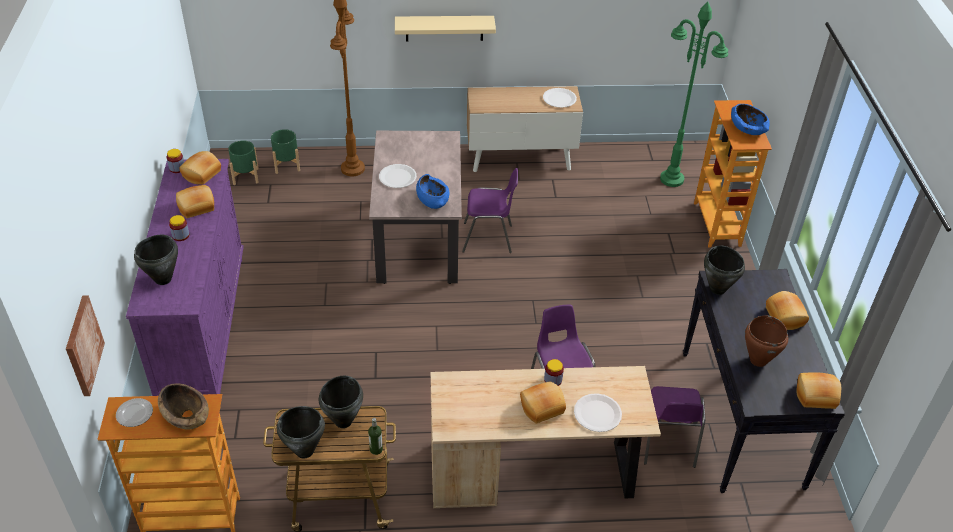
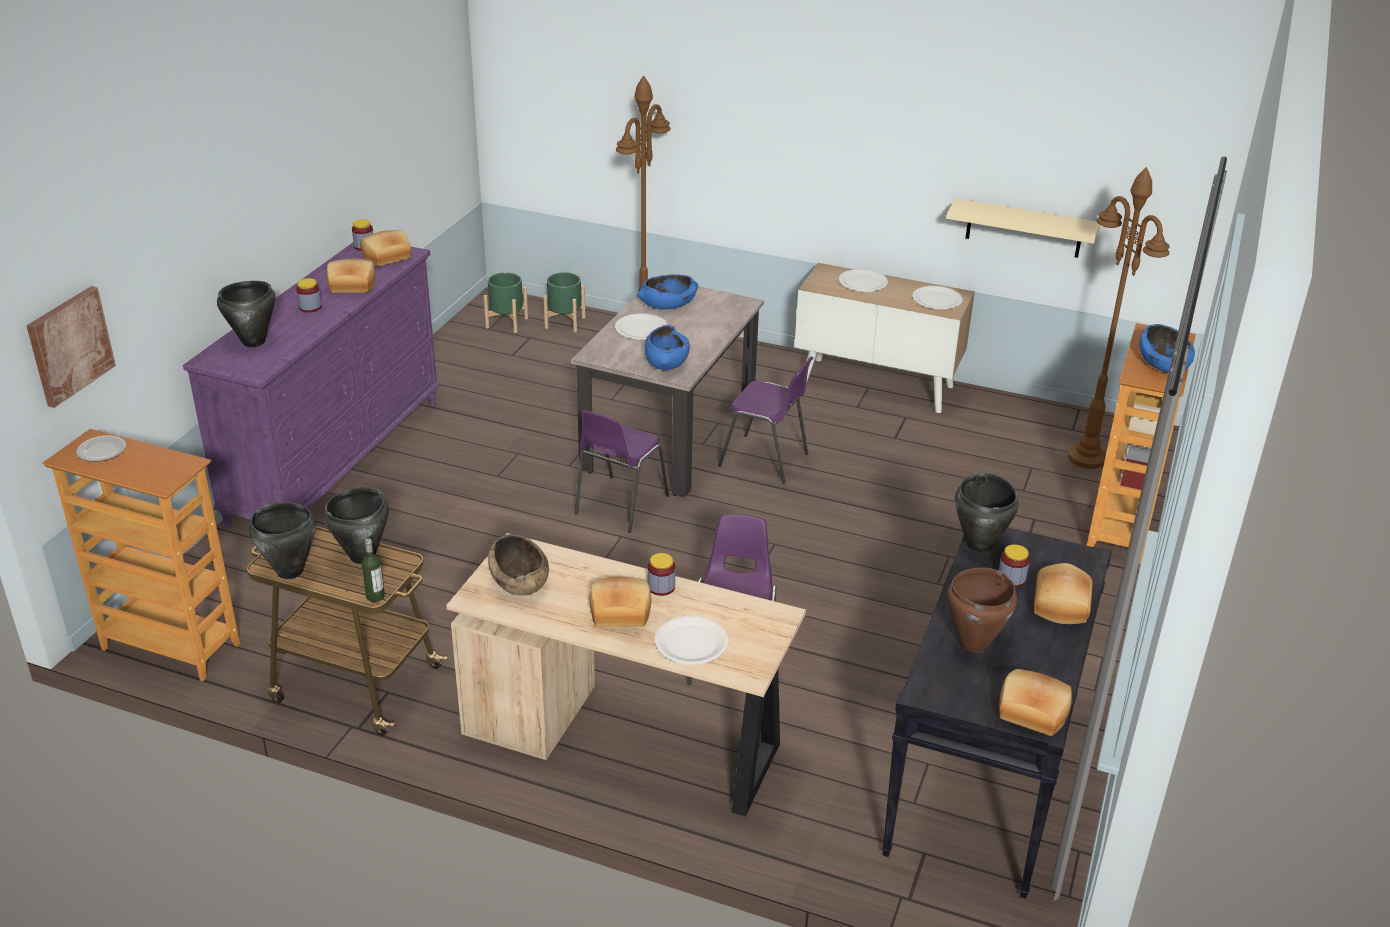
camera: 25 degrees right, 10 degrees down
brown bowl [158,383,209,430] -> brown bowl moved to [488,534,549,596]
beige shelf [395,16,496,42] -> beige shelf moved to [946,198,1100,258]
purple chair [644,386,705,468] -> purple chair moved to [575,410,669,533]
green floor lamp [660,1,728,187] -> brown floor lamp [1068,167,1170,469]
none -> blue bowl [637,274,698,309]
none -> white plate [839,269,888,292]
none -> jar [999,544,1030,588]

